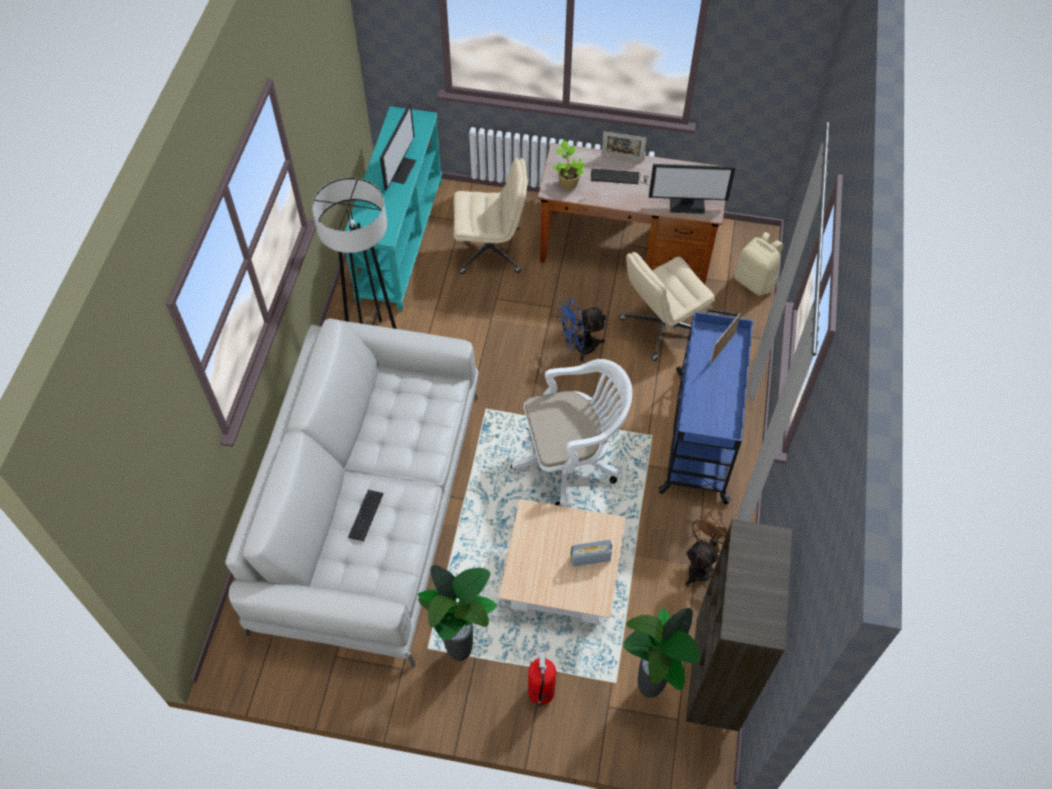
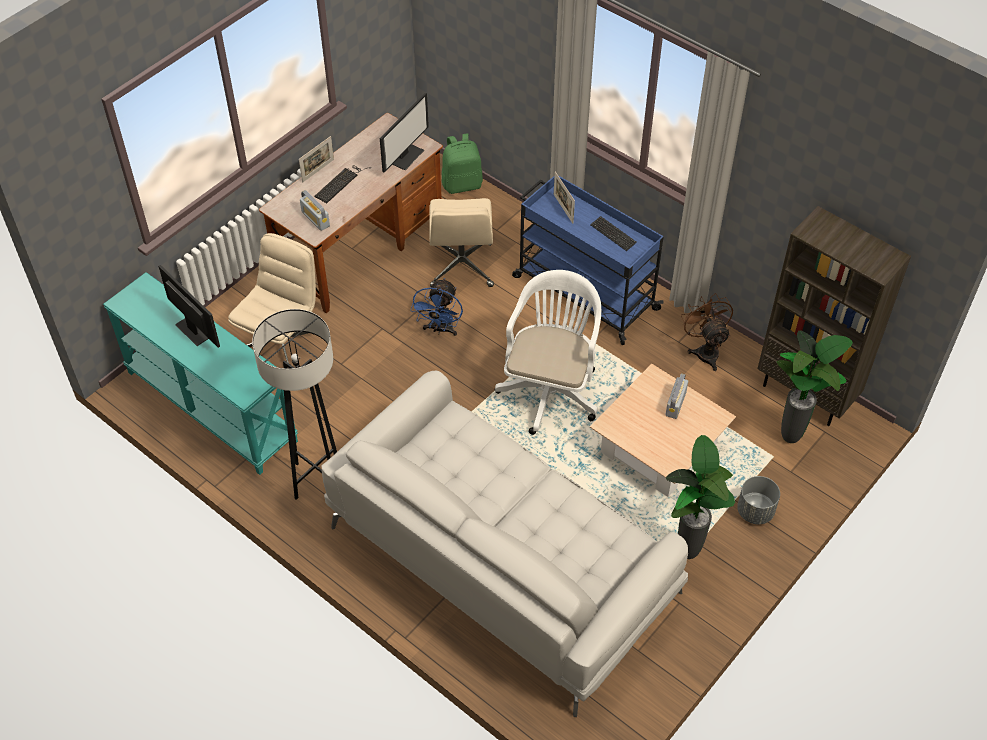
camera: 60 degrees left, 5 degrees down
keyboard [348,490,384,541] -> keyboard moved to [590,216,636,251]
fire extinguisher [528,652,556,707] -> grey planter [737,476,780,524]
potted plant [553,140,585,190] -> radio [300,190,330,231]
beige backpack [734,232,783,296] -> green backpack [442,133,483,194]

